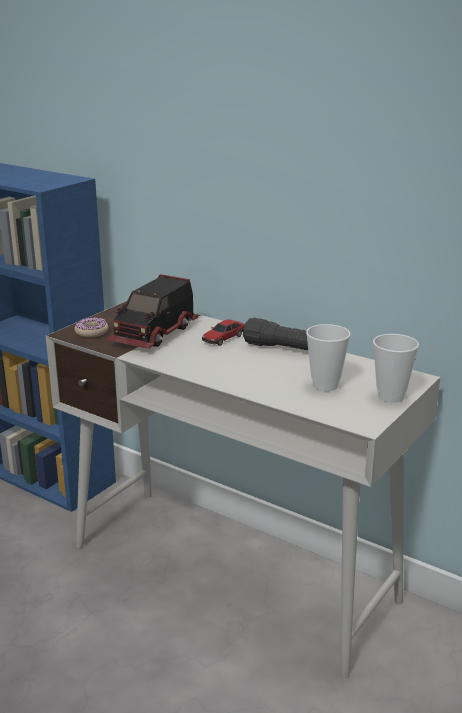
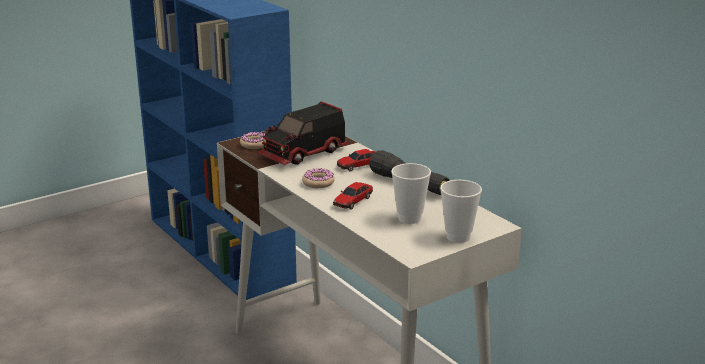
camera: 20 degrees right, 0 degrees up
none -> donut [302,168,335,188]
none -> toy car [333,182,373,210]

